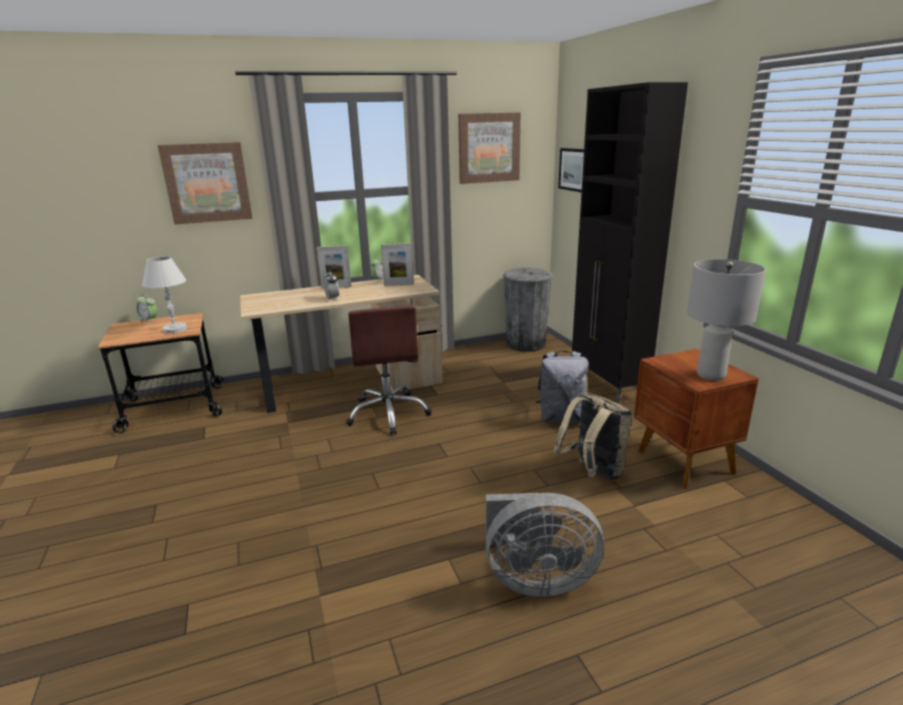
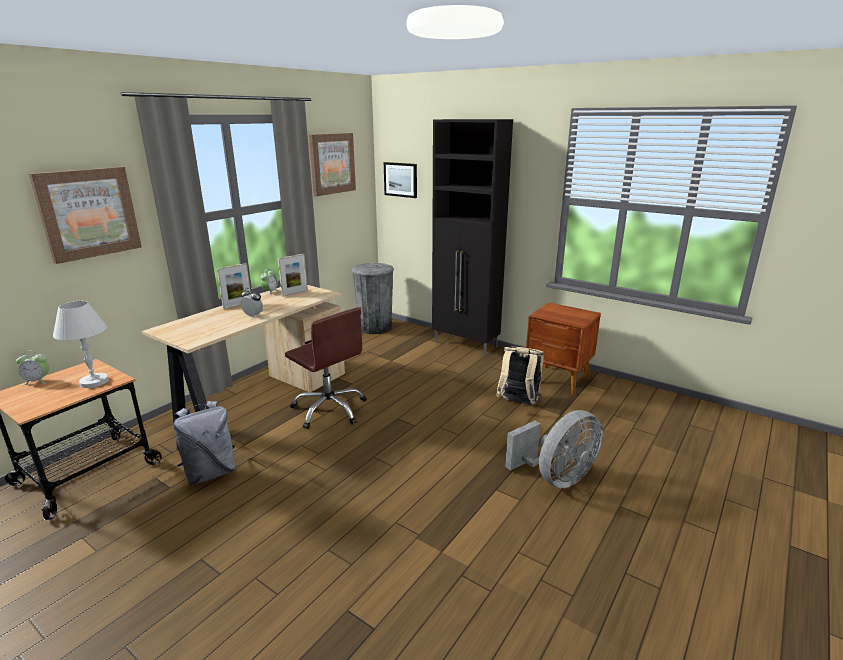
camera: 35 degrees left, 0 degrees up
grey backpack [536,351,589,422] -> grey backpack moved to [174,401,236,485]
grey table lamp [687,259,766,381] -> none

